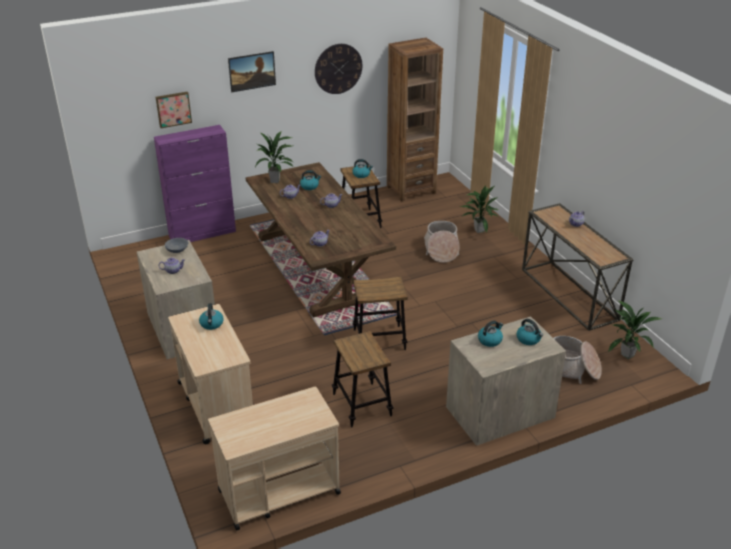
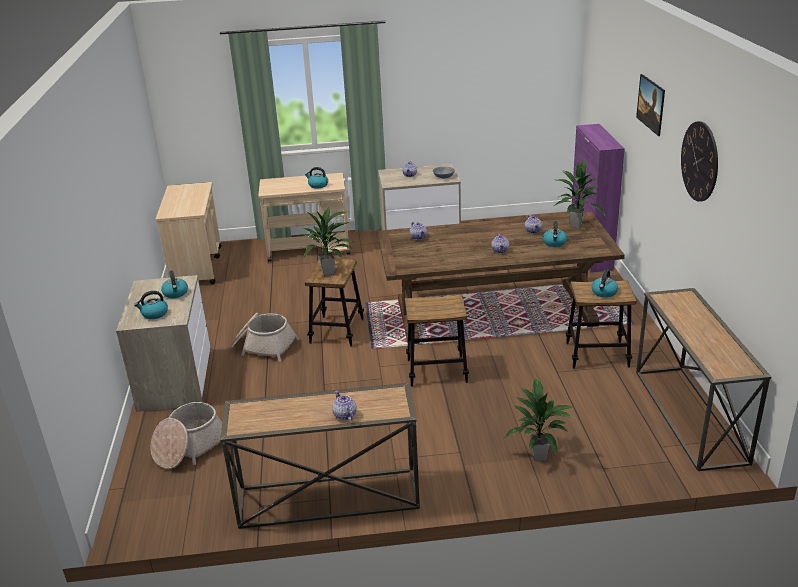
camera: 110 degrees right, 5 degrees down
picture [156,92,192,128] -> none
stool [332,331,394,427] -> stool moved to [405,294,469,387]
brown bookcase [387,38,443,201] -> console table [636,288,771,471]
basket [424,221,460,263] -> basket moved to [231,313,299,362]
potted plant [608,300,663,359] -> potted plant moved to [303,206,353,275]

